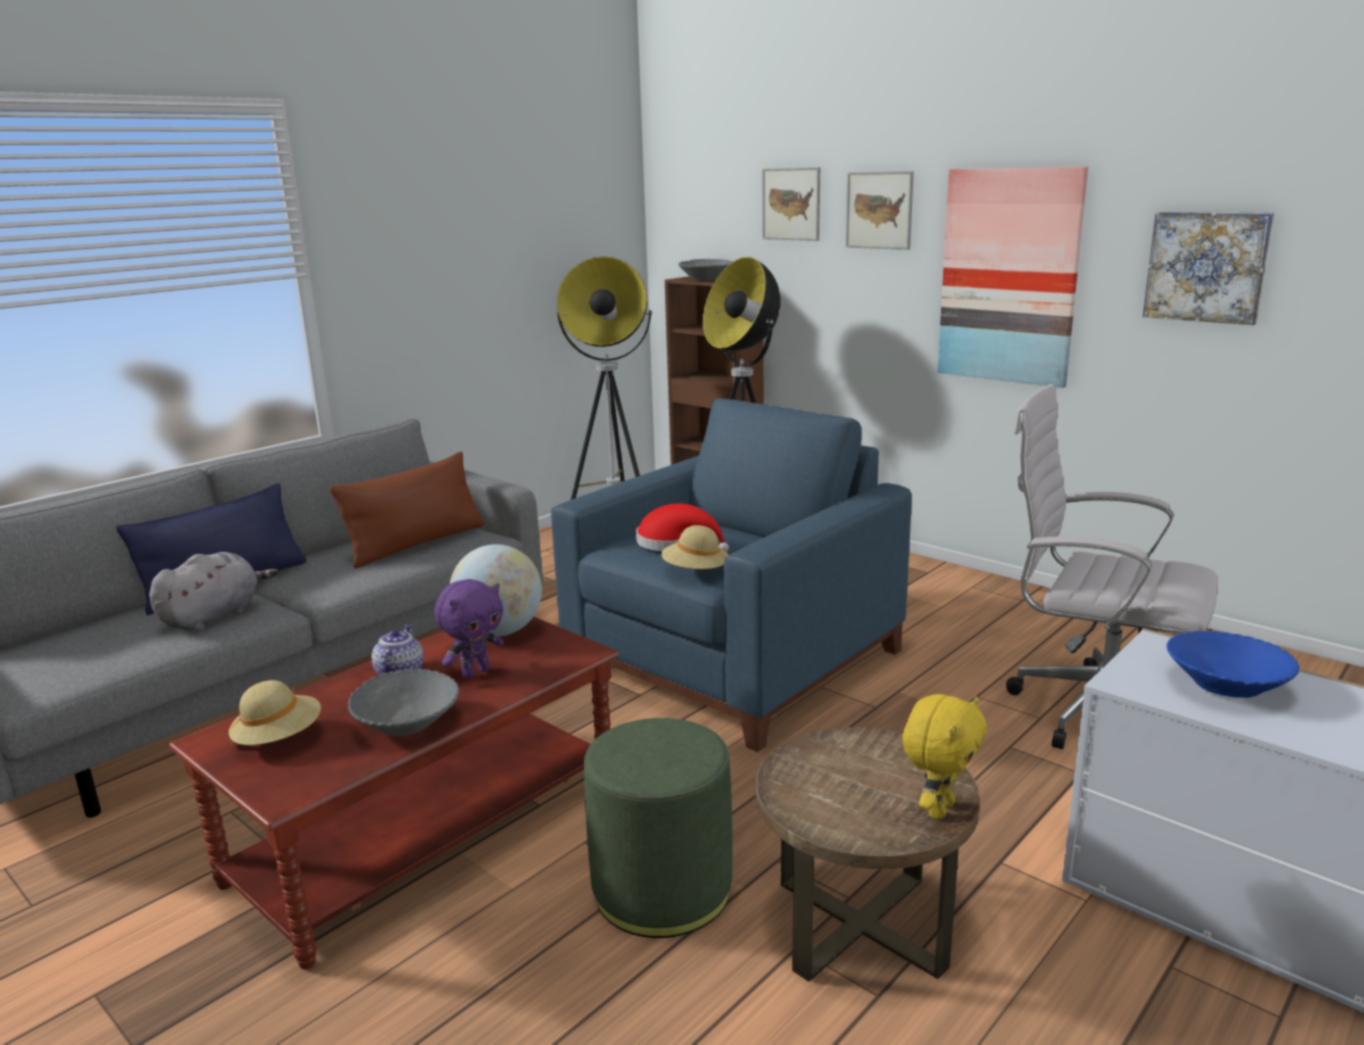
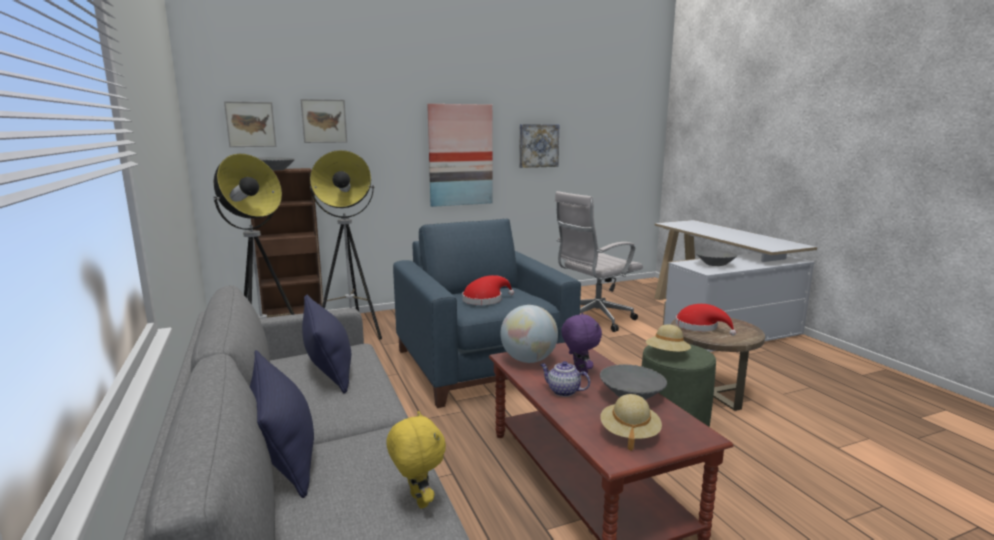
camera: 65 degrees left, 5 degrees down
grey plush toy [149,552,278,631] -> none
brown pillow [330,452,485,569] -> blue pillow [302,295,351,394]
beige hat [661,525,728,569] -> beige hat moved to [646,324,691,352]
picture [846,171,914,250] -> picture moved to [224,101,276,147]
yellow plush toy [902,694,987,819] -> yellow plush toy moved to [386,411,446,509]
blue bowl [1167,631,1299,698] -> grey bowl [696,250,738,266]
none -> red hat [675,304,736,336]

